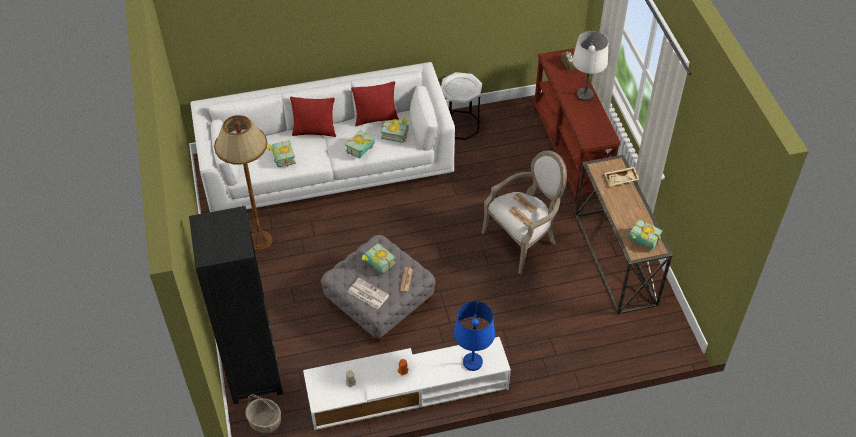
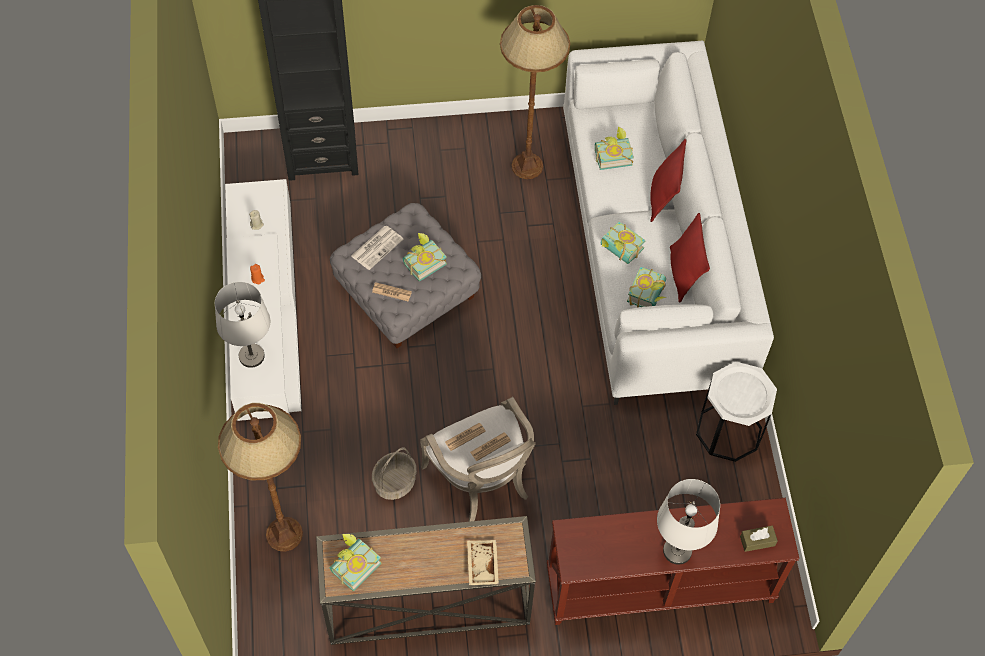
camera: 95 degrees right, 10 degrees up
basket [245,394,281,433] -> basket moved to [372,447,417,500]
blue table lamp [454,301,495,371] -> white table lamp [215,282,270,368]
none -> brown floor lamp [218,403,303,552]

